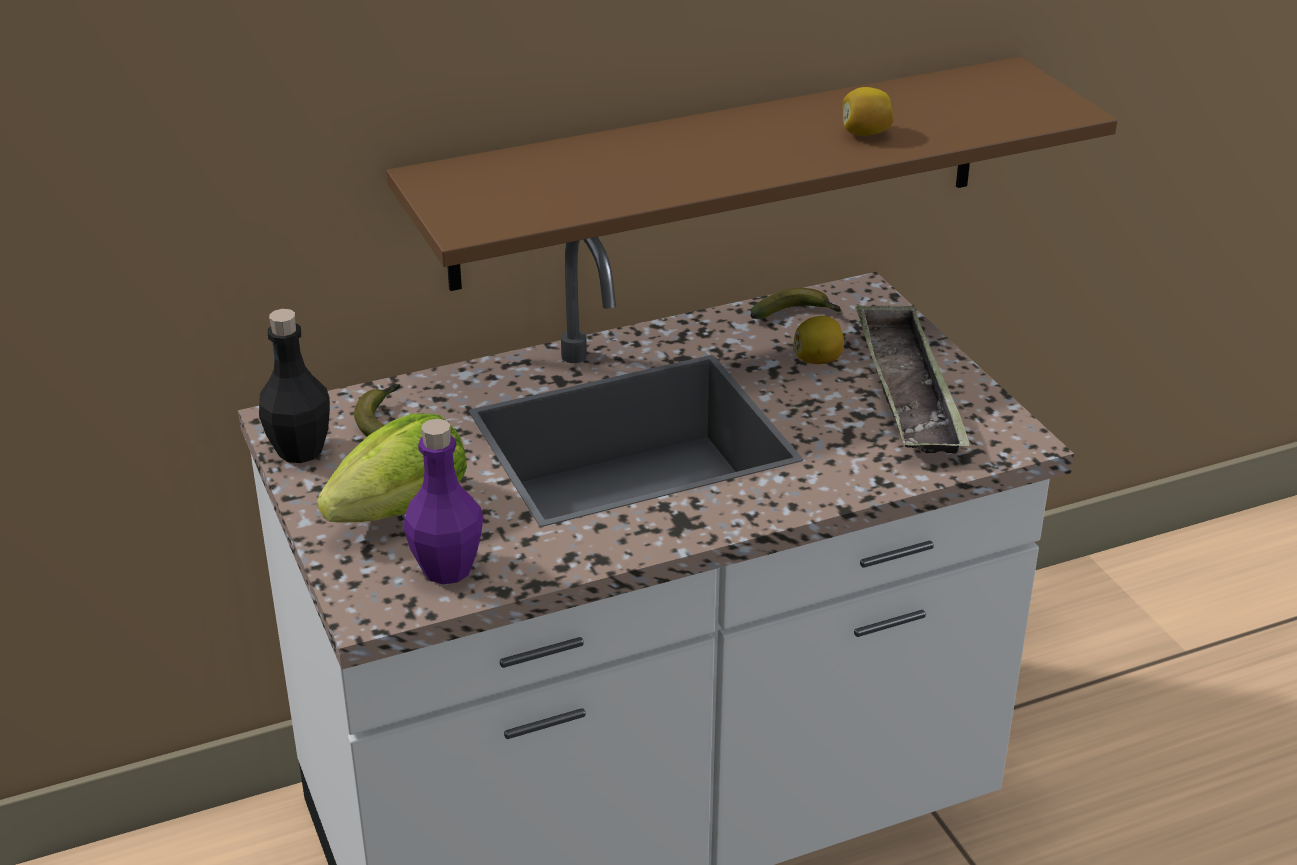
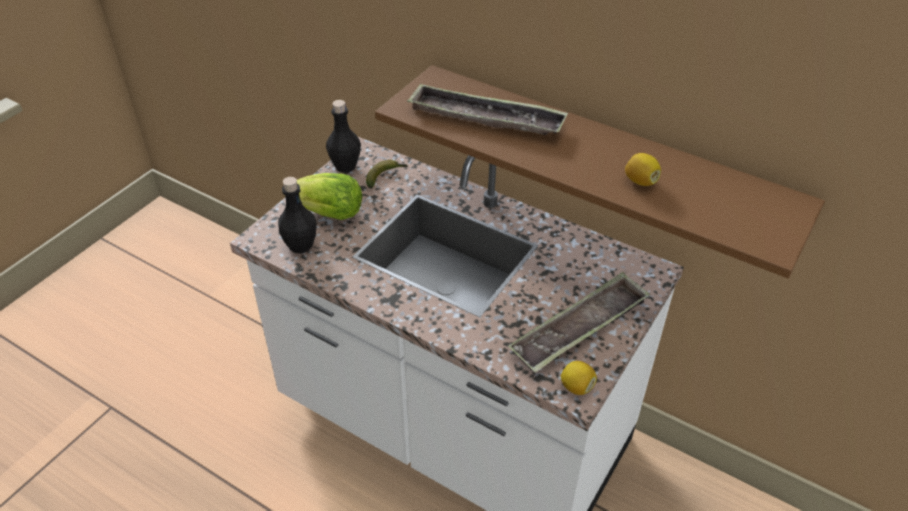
camera: 55 degrees right, 10 degrees up
purple bottle [403,419,483,584] -> black bottle [278,177,316,254]
banana [750,288,841,319] -> none
lemon [793,316,844,364] -> lemon moved to [561,361,597,395]
none -> tray [407,83,568,135]

